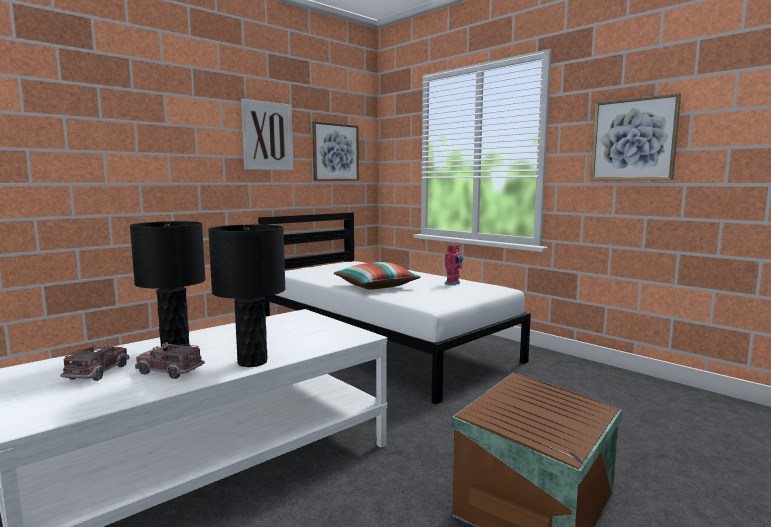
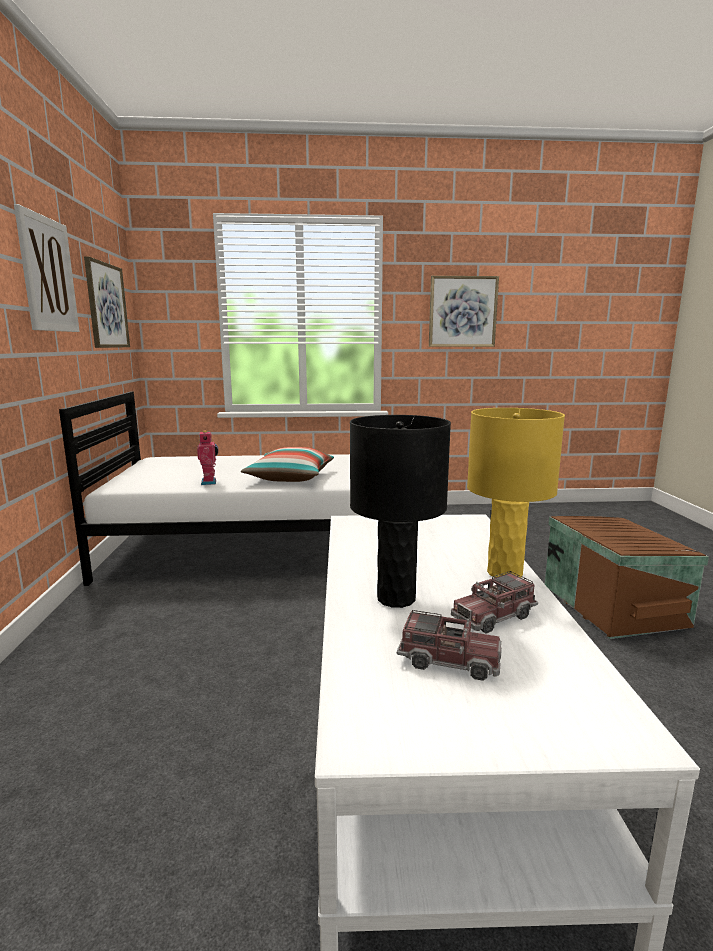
camera: 50 degrees left, 5 degrees up
toy truck [60,344,130,381] -> toy truck turned 150 degrees clockwise [397,610,502,681]
black table lamp [208,225,286,367] -> yellow table lamp [467,408,565,578]
toy robot [444,243,463,286] -> toy robot moved to [197,430,218,485]

